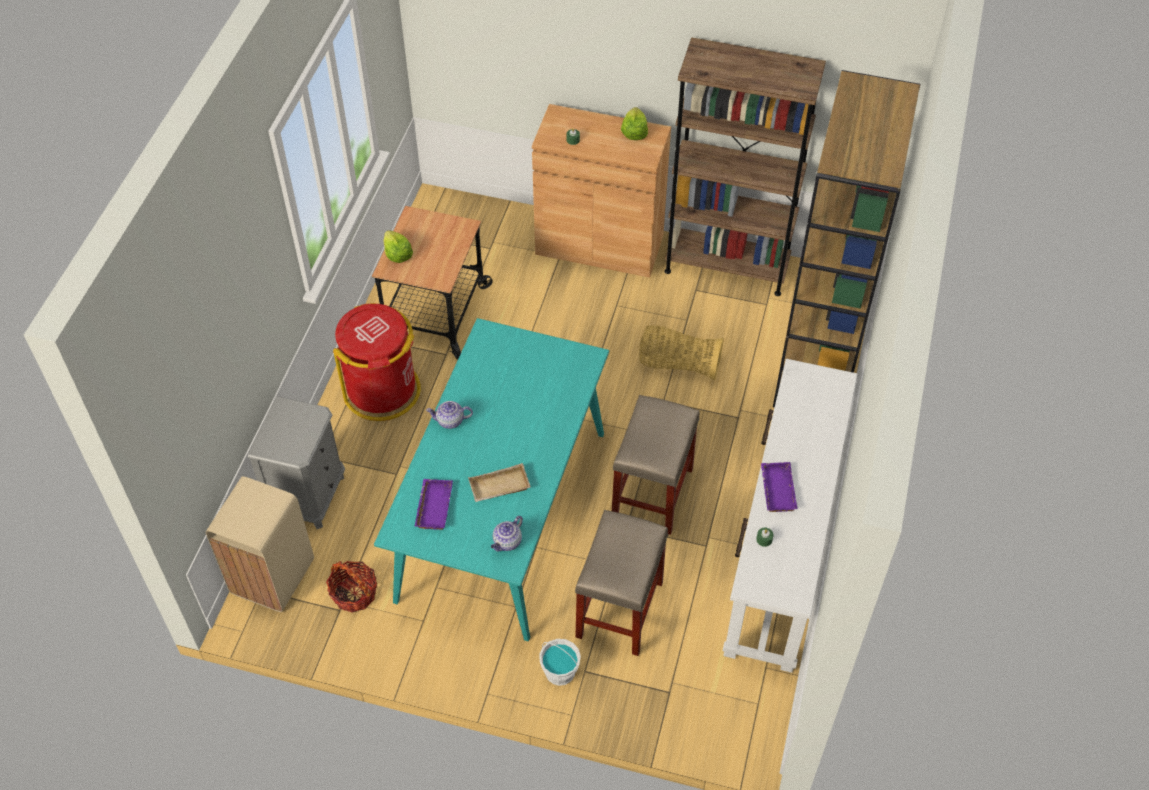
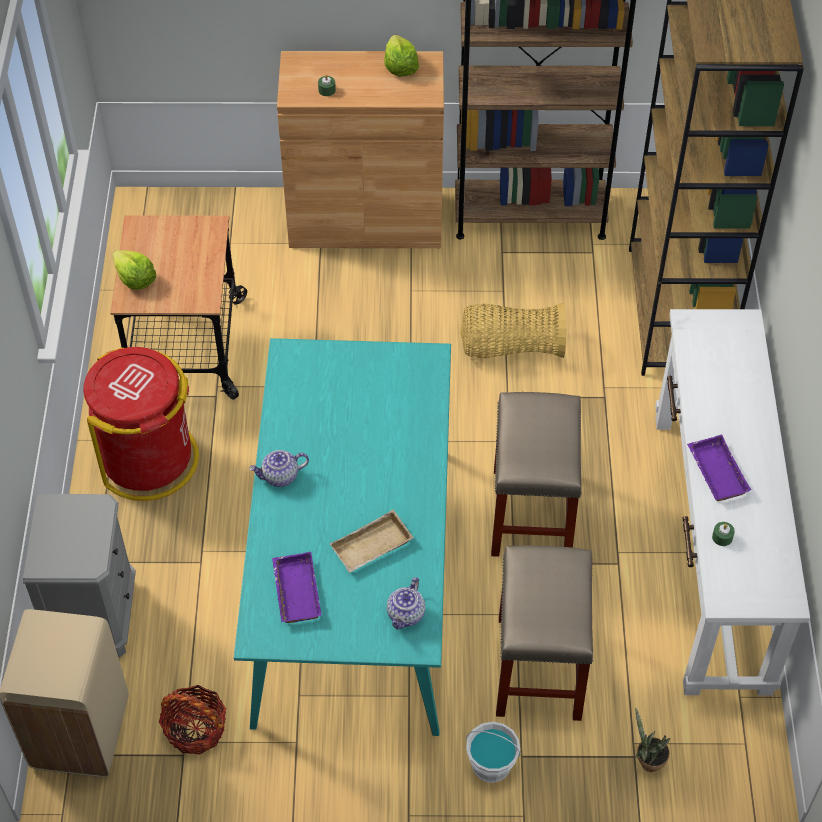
camera: 15 degrees left, 0 degrees up
none -> potted plant [634,708,670,772]

